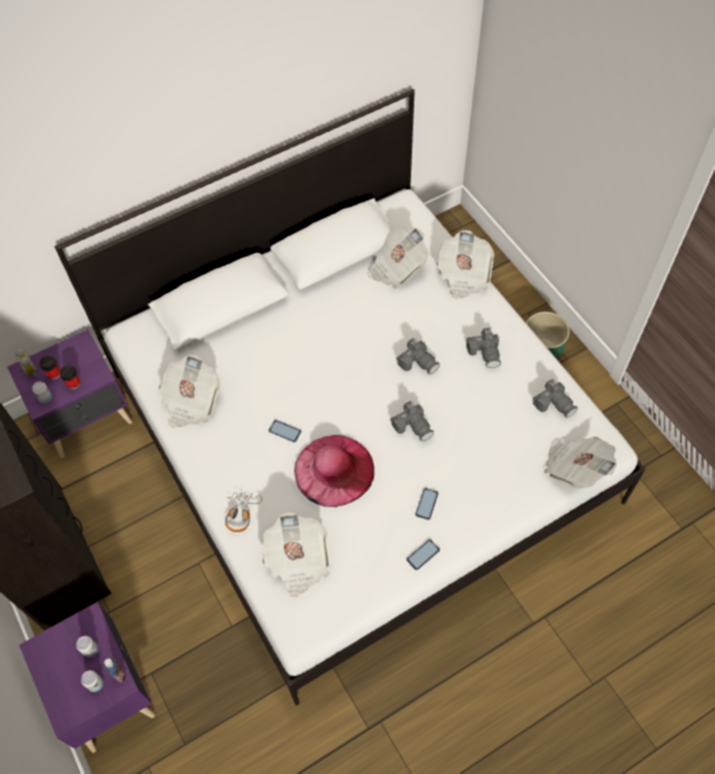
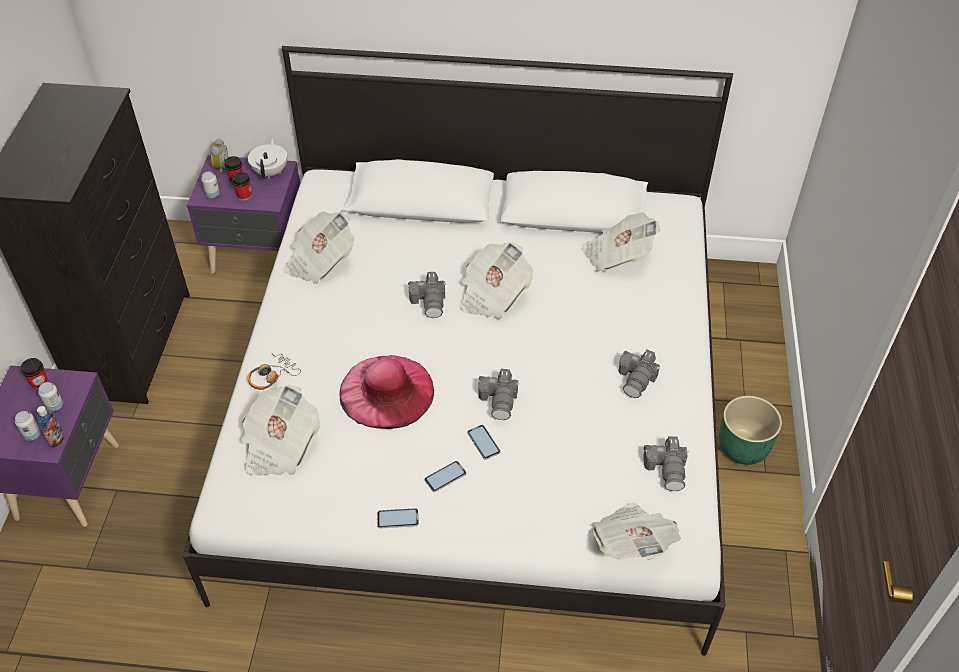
camera: 35 degrees right, 10 degrees down
phone [269,420,301,442] -> phone moved to [467,425,501,460]
camera [397,338,440,374] -> camera moved to [408,272,446,318]
newspaper [437,230,495,299] -> newspaper moved to [460,242,533,319]
none -> cup [21,358,48,390]
none -> white teapot [248,137,287,178]

